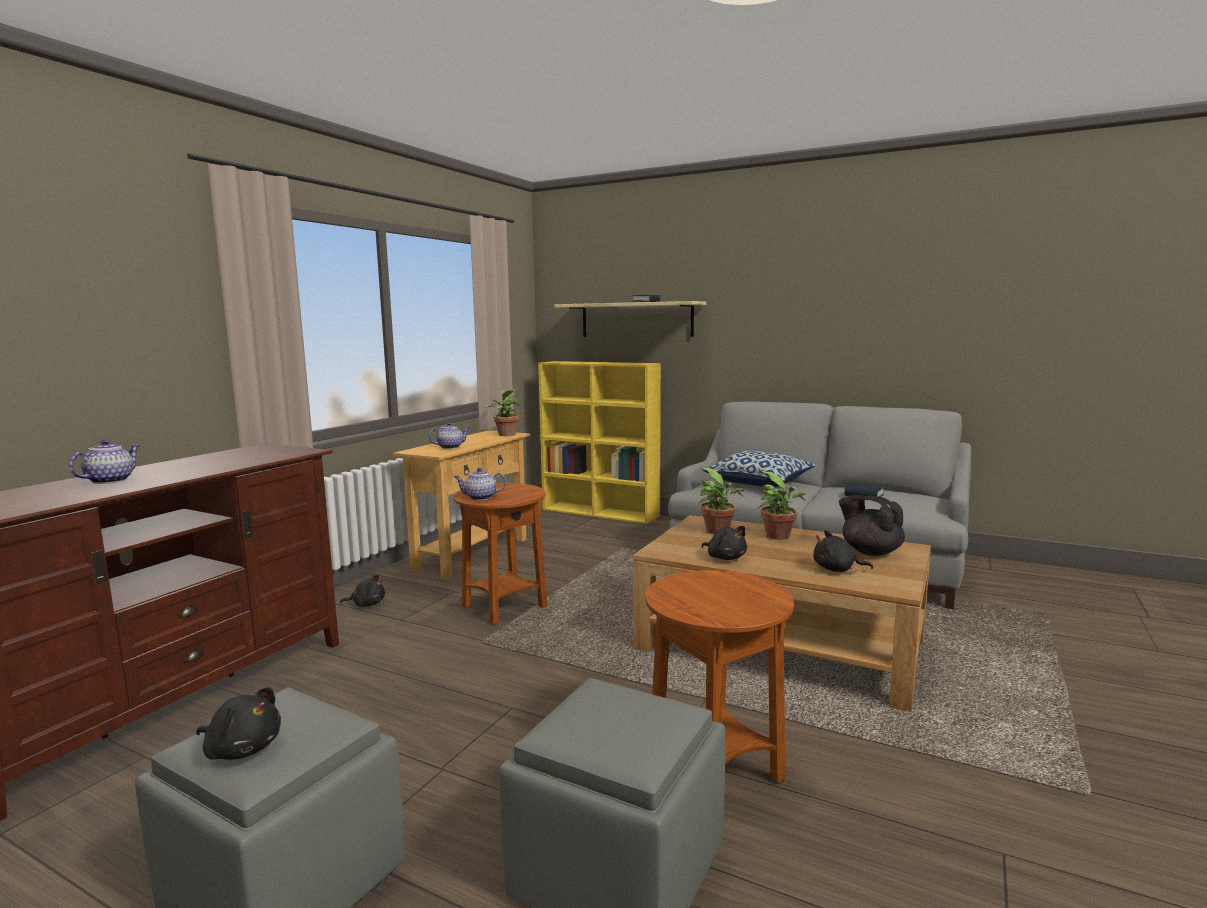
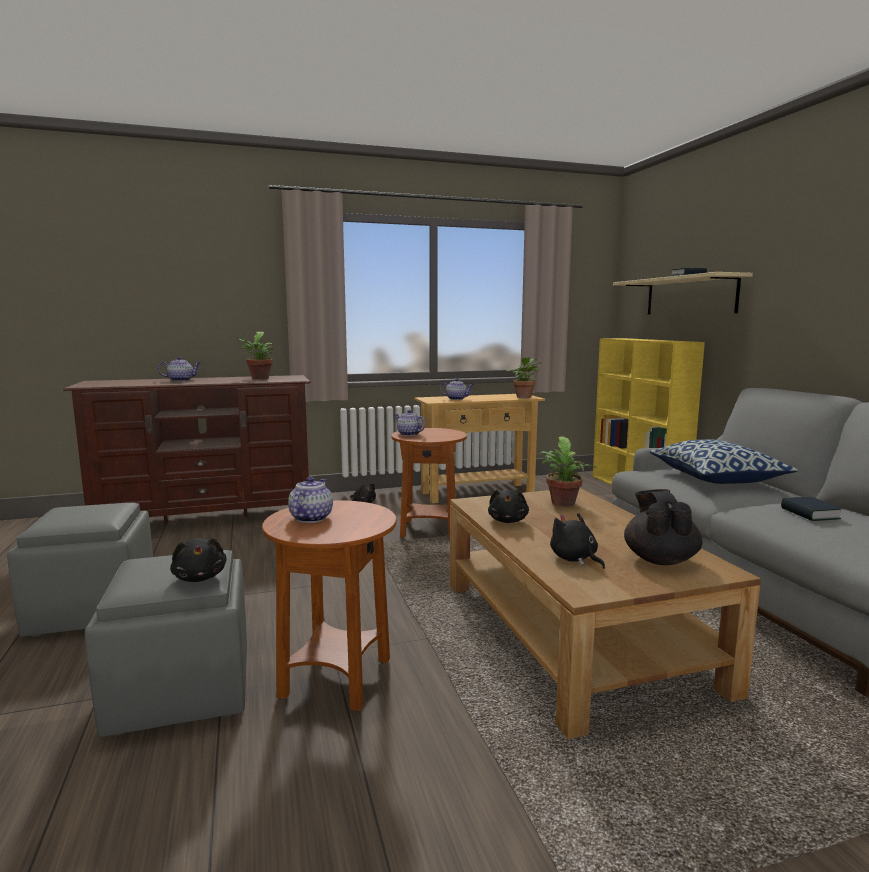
camera: 45 degrees right, 0 degrees up
black plush toy [196,687,281,760] -> black plush toy moved to [170,538,227,582]
potted plant [758,471,806,540] -> potted plant moved to [235,332,277,379]
none -> teapot [288,477,333,523]

